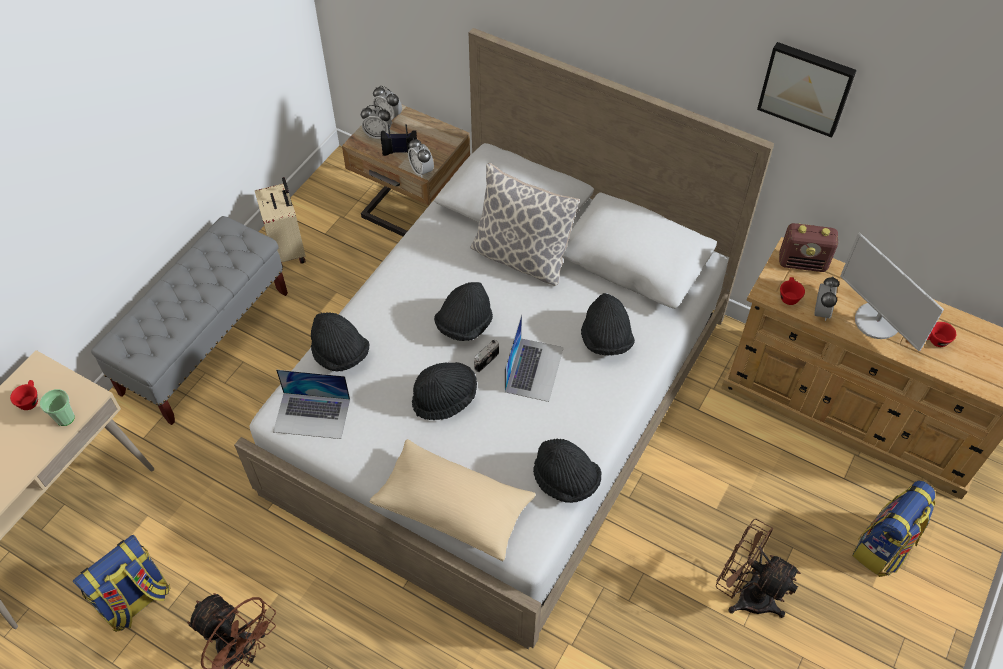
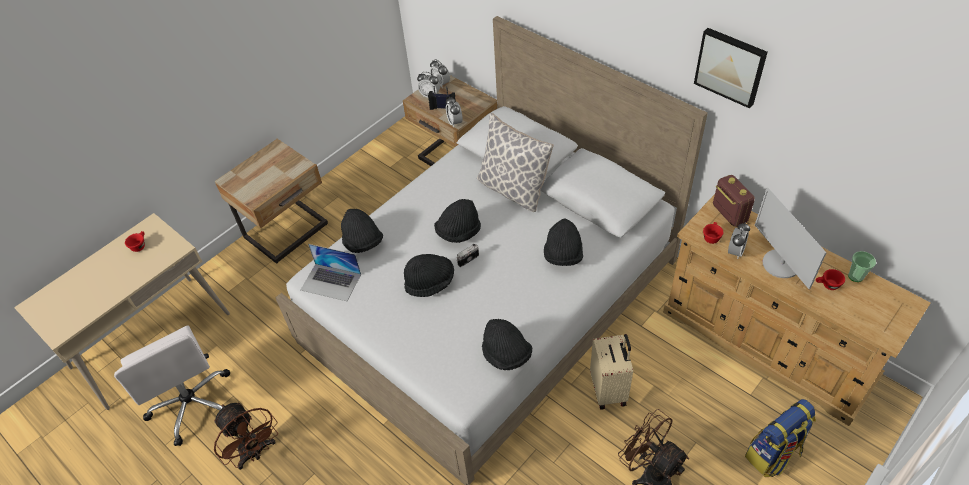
camera: 15 degrees right, 5 degrees down
cup [40,389,75,426] -> cup moved to [848,251,876,282]
backpack [73,535,171,632] -> white office chair [114,325,230,446]
grey bench [91,216,288,425] -> beige nightstand [215,139,328,263]
beige suitcase [255,177,306,266] -> beige suitcase moved to [590,334,633,410]
beige pillow [370,439,536,561] -> none
laptop [505,314,564,402] -> none
radio [779,223,838,272] -> radio turned 135 degrees counterclockwise [713,175,755,227]

